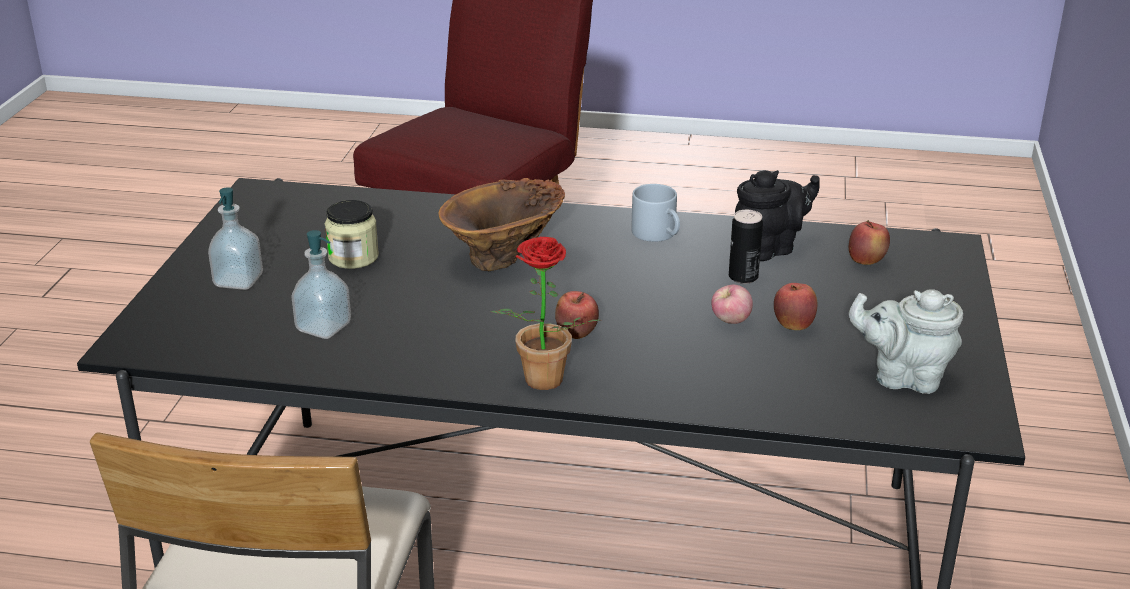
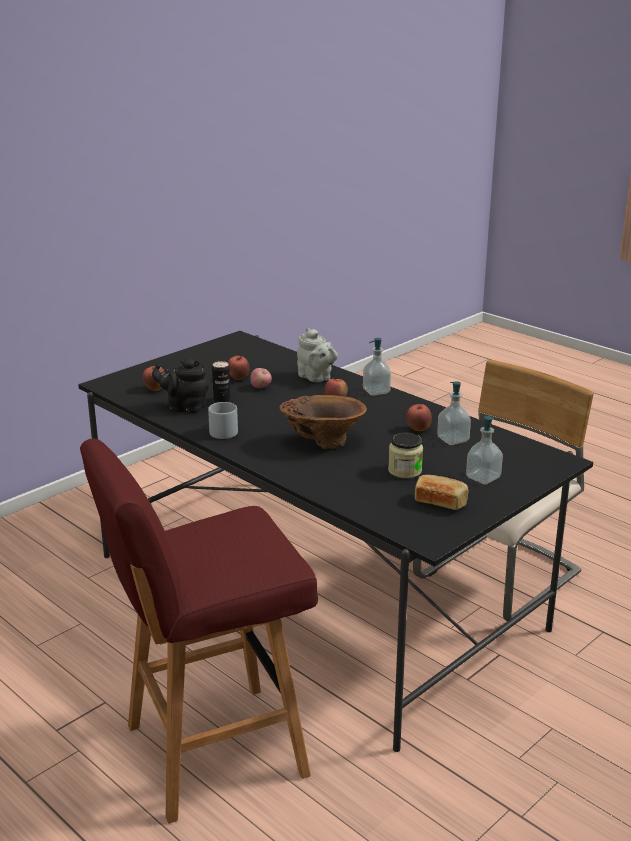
camera: 145 degrees left, 5 degrees down
potted plant [490,237,600,390] -> soap dispenser [363,338,391,396]
grey teapot [849,289,963,394] -> grey teapot moved to [297,328,338,382]
none -> apple [406,404,432,431]
none -> bread [415,475,468,510]

